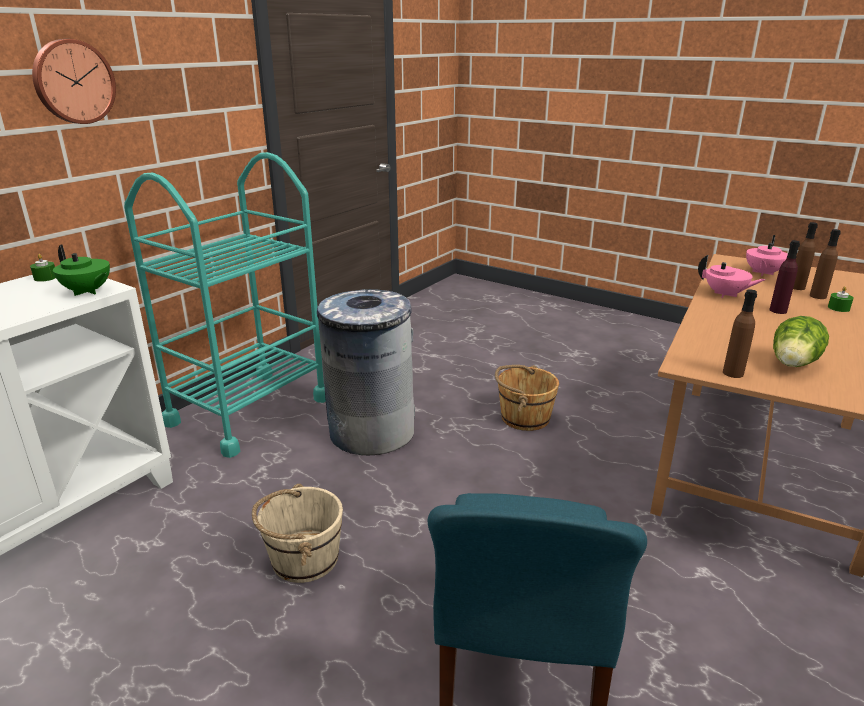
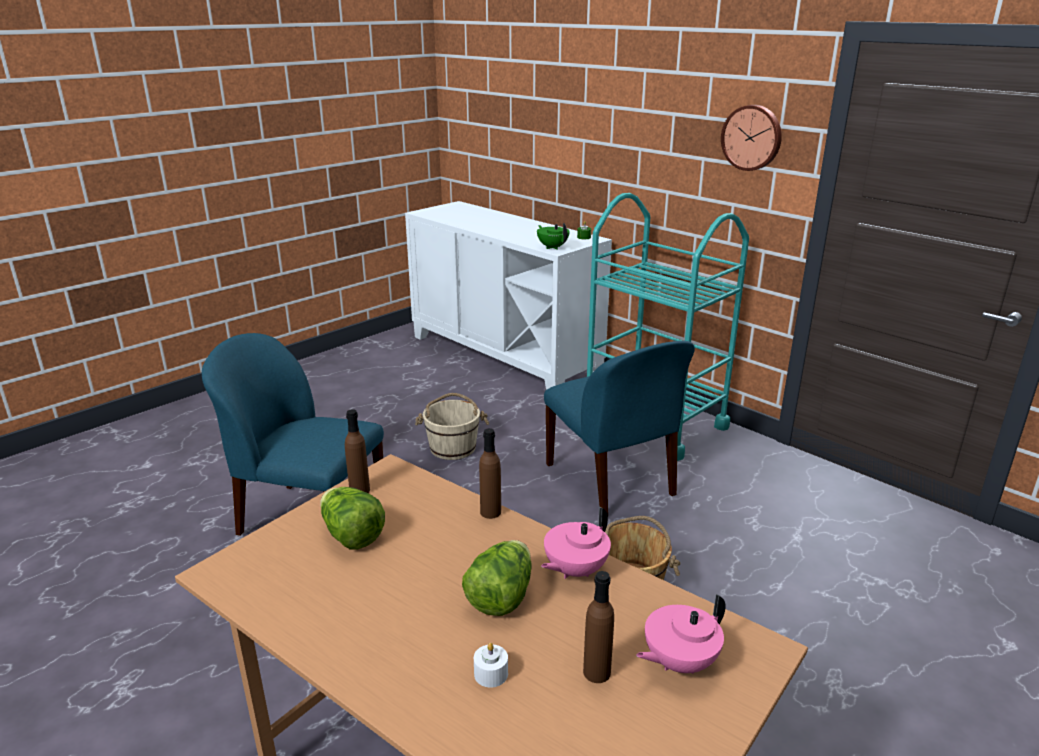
camera: 100 degrees right, 0 degrees up
wall clock [32,39,116,124] -> wall clock moved to [721,105,782,171]
green teapot [53,244,110,296] -> green teapot turned 105 degrees clockwise [537,223,570,250]
grey trash can [317,289,415,455] -> blue chair [544,341,695,515]
pink teapot [746,235,788,276] -> pink teapot turned 75 degrees counterclockwise [636,594,726,674]
purple bottle [769,240,800,314] -> lettuce [462,540,532,616]
brown bottle [810,229,841,299] -> brown bottle moved to [479,428,501,519]
green candle [828,286,854,312] -> white candle [474,643,508,687]

